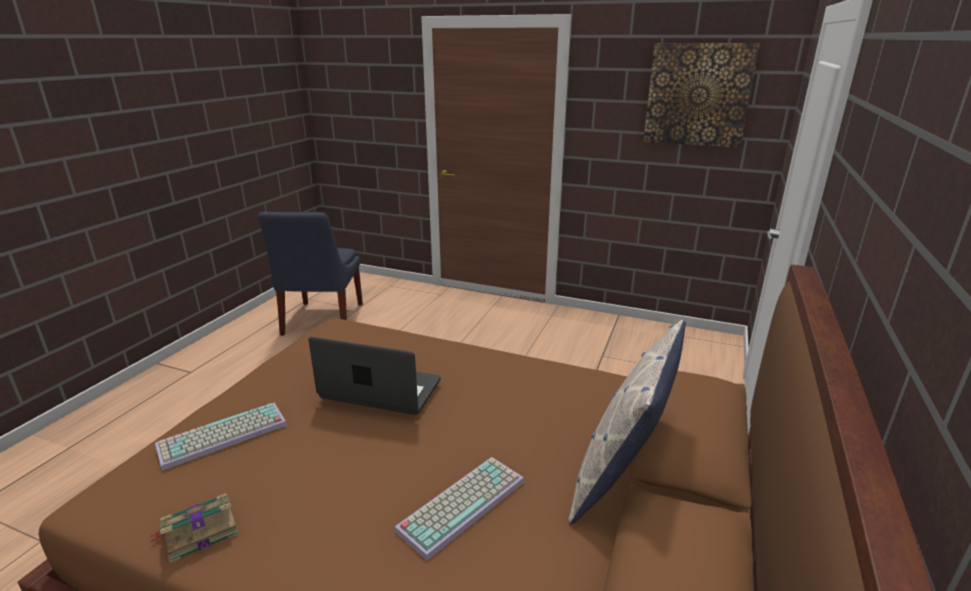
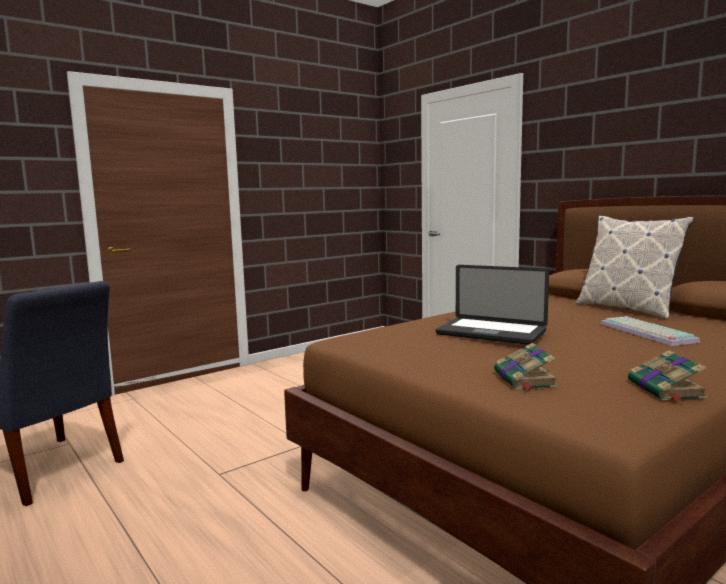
camera: 60 degrees left, 15 degrees down
keyboard [155,403,287,471] -> book [494,343,558,390]
laptop [308,337,440,415] -> laptop turned 105 degrees counterclockwise [436,265,549,345]
picture [643,43,760,148] -> none

